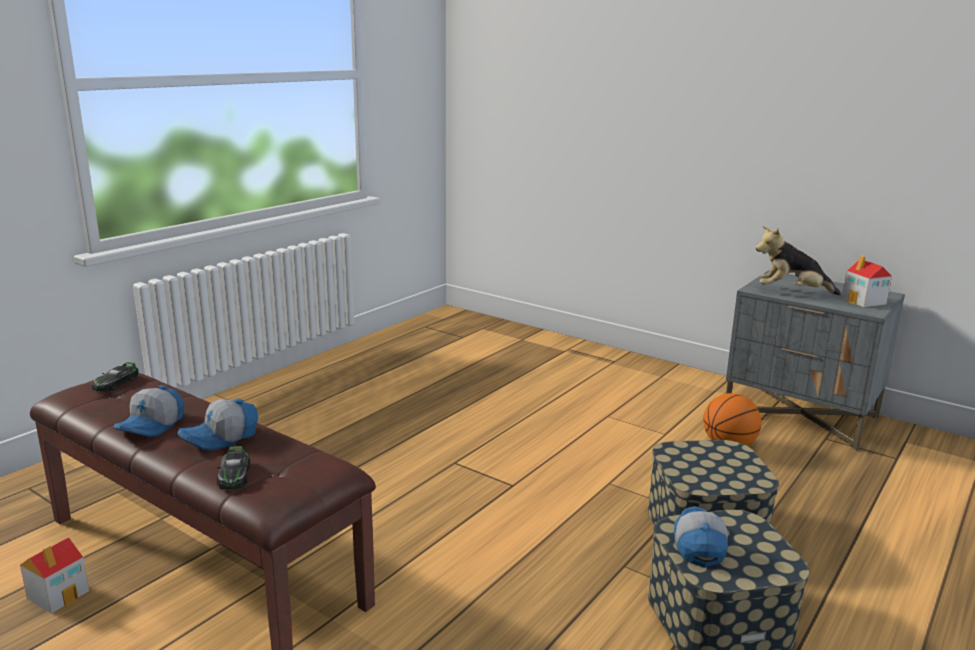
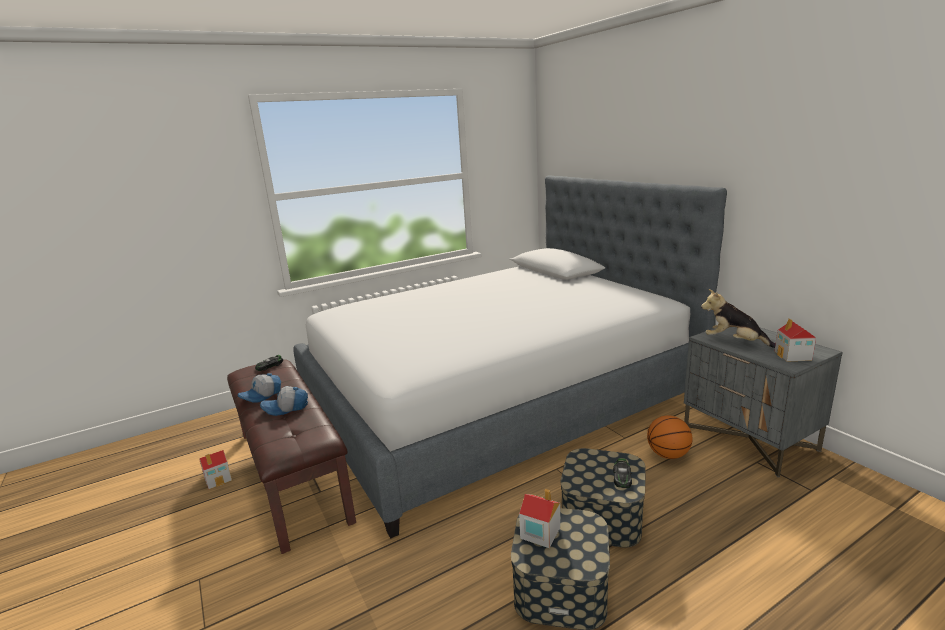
camera: 25 degrees right, 0 degrees up
toy car [217,446,250,490] -> toy car moved to [613,458,632,488]
cap [674,506,728,568] -> toy house [519,489,560,548]
none -> bed [293,175,727,538]

